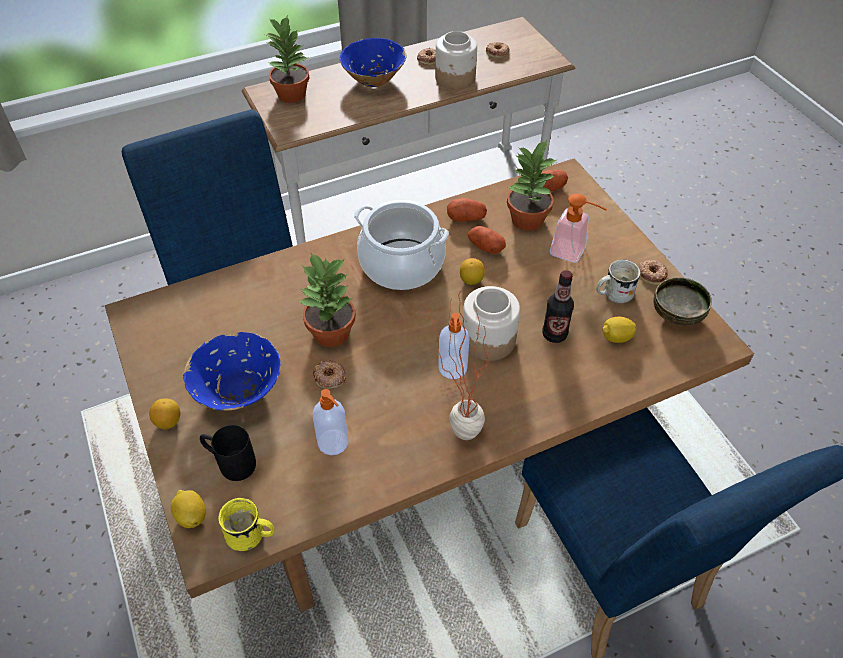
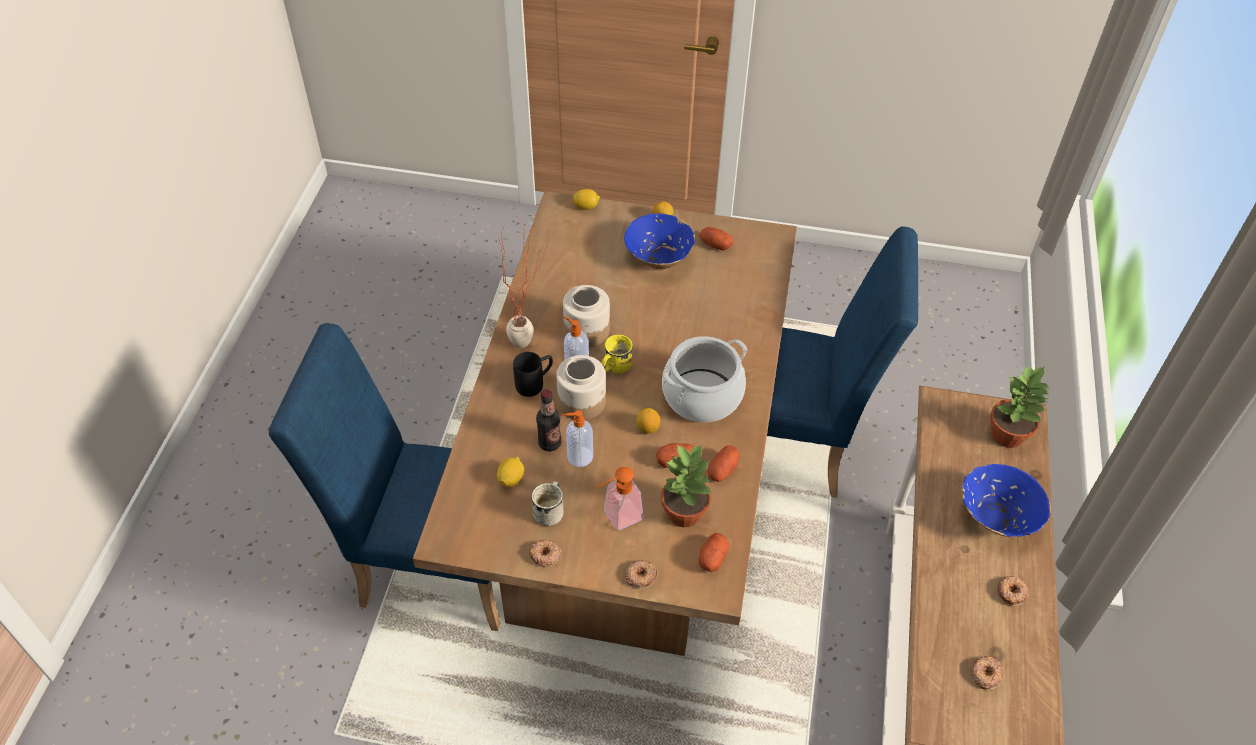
camera: 125 degrees right, 0 degrees up
black mug [200,425,256,481] -> black mug moved to [513,352,553,397]
yellow mug [218,498,275,551] -> yellow mug moved to [601,334,633,374]
potted plant [298,253,356,347] -> none
donut [313,360,346,389] -> donut moved to [625,560,657,589]
soap dispenser [313,389,349,455] -> soap dispenser moved to [563,410,593,467]
jar [435,31,477,89] -> jar moved to [563,285,610,347]
bowl [653,277,712,326] -> none
none -> potato [699,227,733,251]

